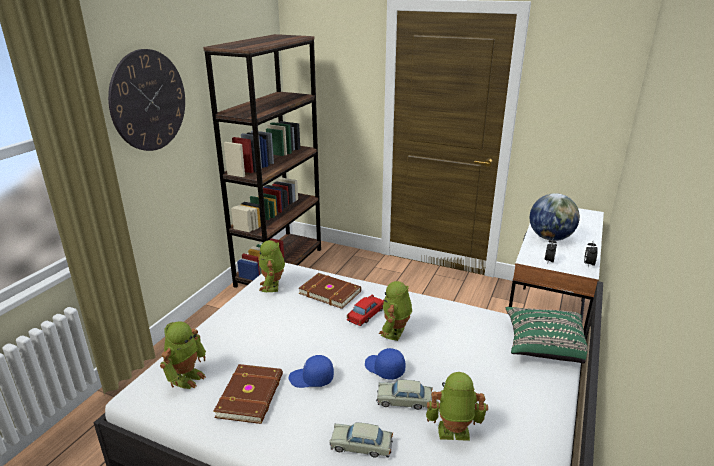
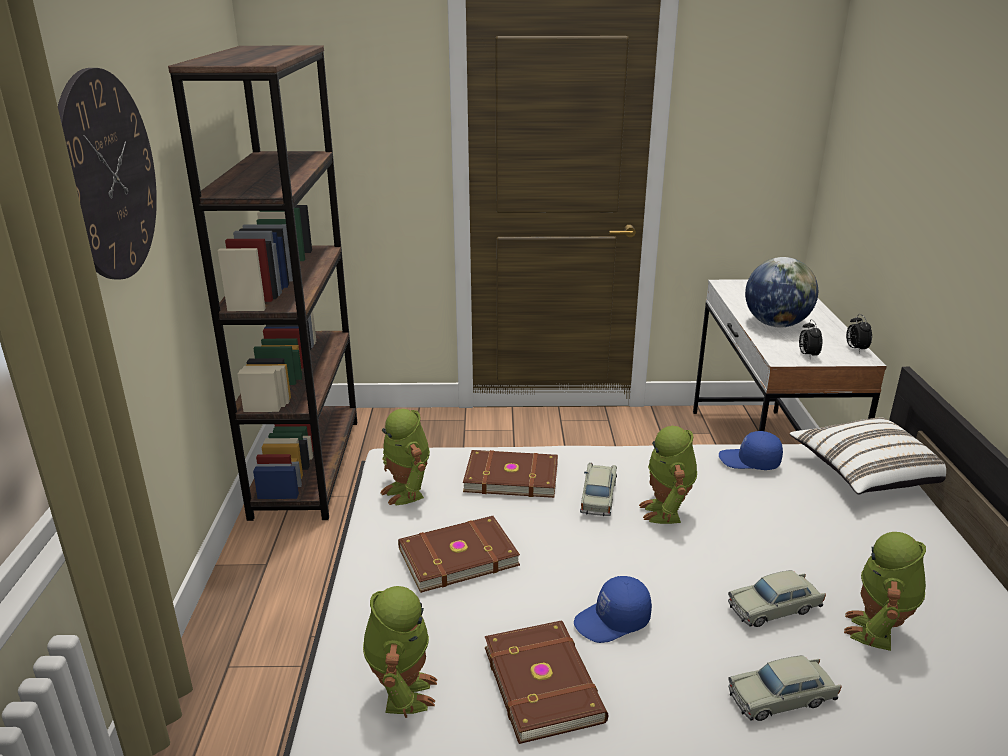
camera: 25 degrees left, 0 degrees up
red toy car [347,295,384,326] -> beige toy car [580,462,617,516]
blue cap [365,348,405,380] -> blue cap moved to [719,431,783,470]
toy robot [426,372,488,441] -> toy robot turned 45 degrees counterclockwise [844,532,926,651]
green pillow [506,307,588,364] -> white pillow [790,417,946,495]
none -> brown book [398,516,520,593]

